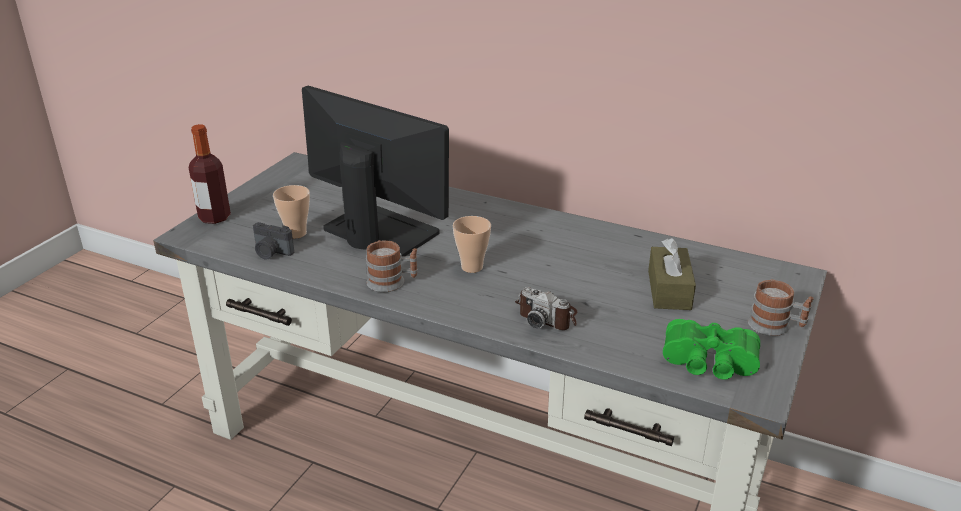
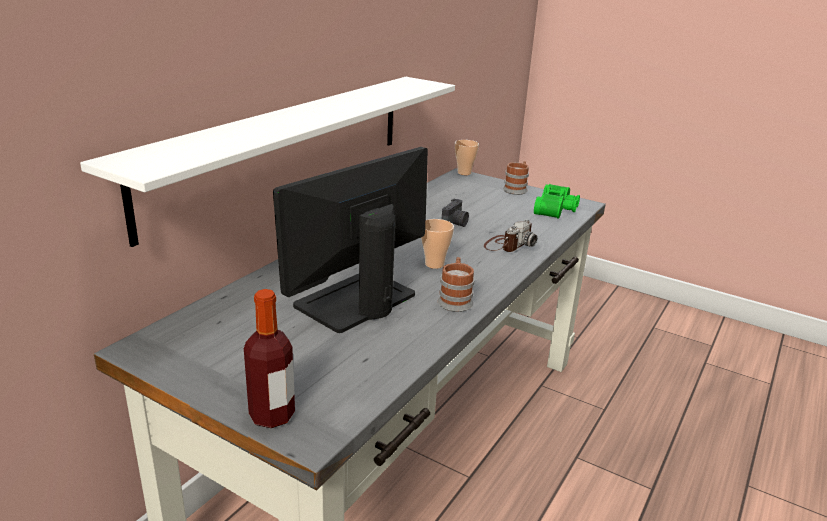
camera: 85 degrees left, 5 degrees down
camera [253,222,294,260] -> camera moved to [442,198,469,227]
cup [273,185,310,238] -> cup moved to [455,140,479,175]
brown tissue box [648,238,696,310] -> none
none -> white shelf [80,77,455,247]

